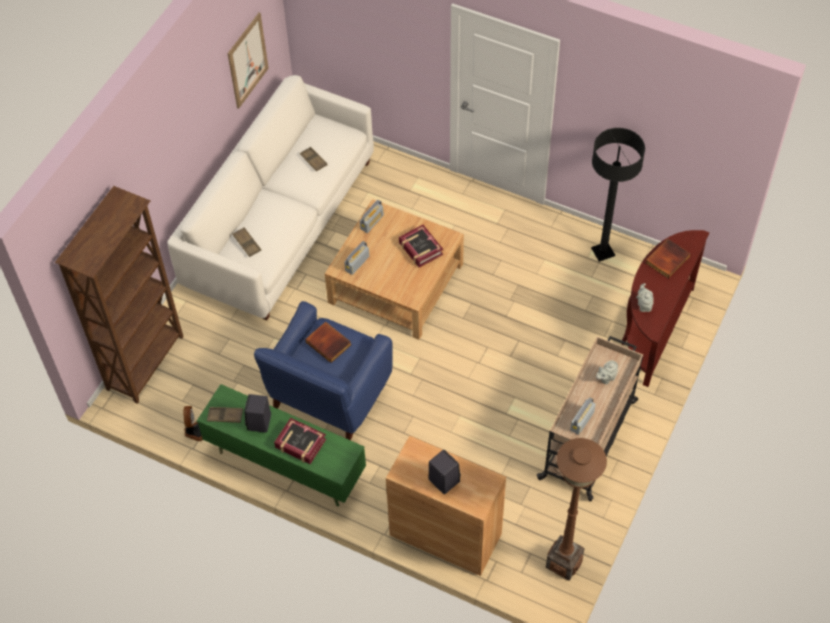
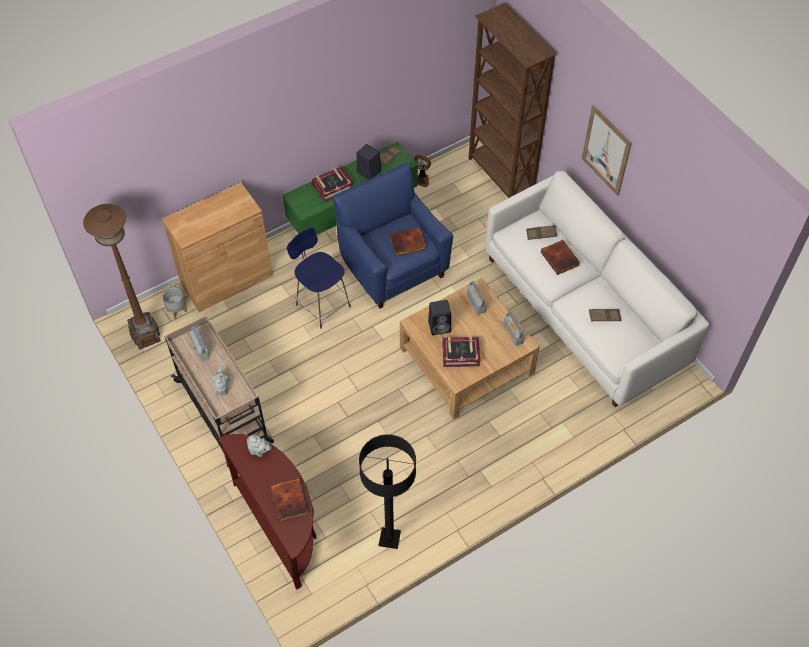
camera: 120 degrees right, 0 degrees up
picture [227,13,269,109] -> picture moved to [582,105,632,196]
black speaker [428,450,461,494] -> black speaker moved to [428,300,451,335]
none -> grey planter [162,288,187,320]
none -> blue stool [287,228,351,329]
none -> book [541,240,580,275]

